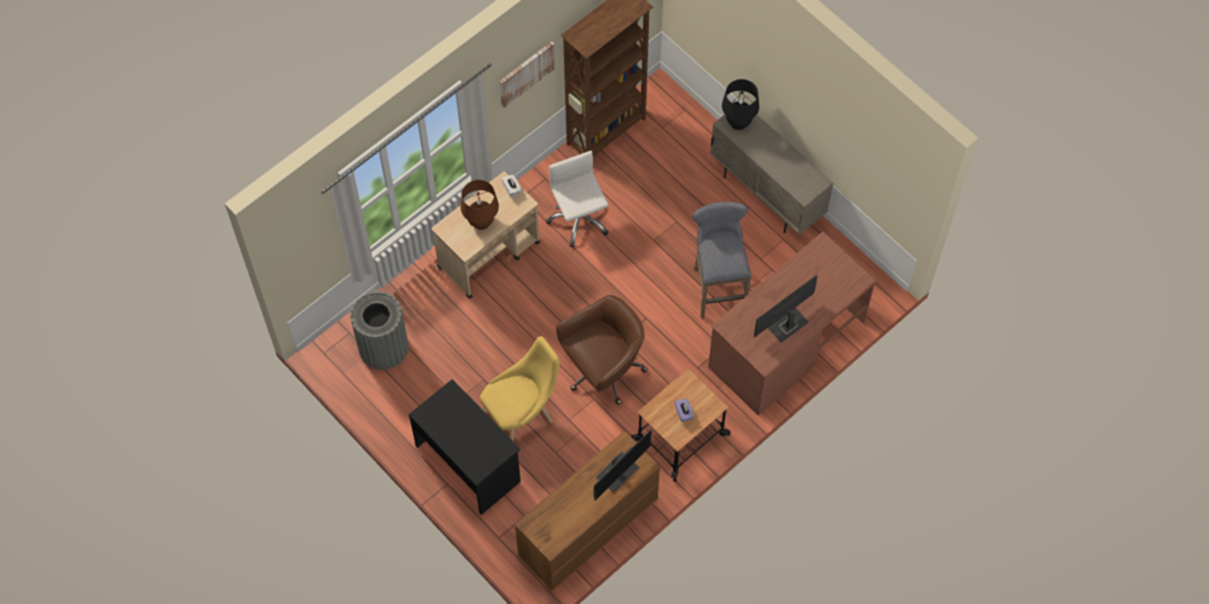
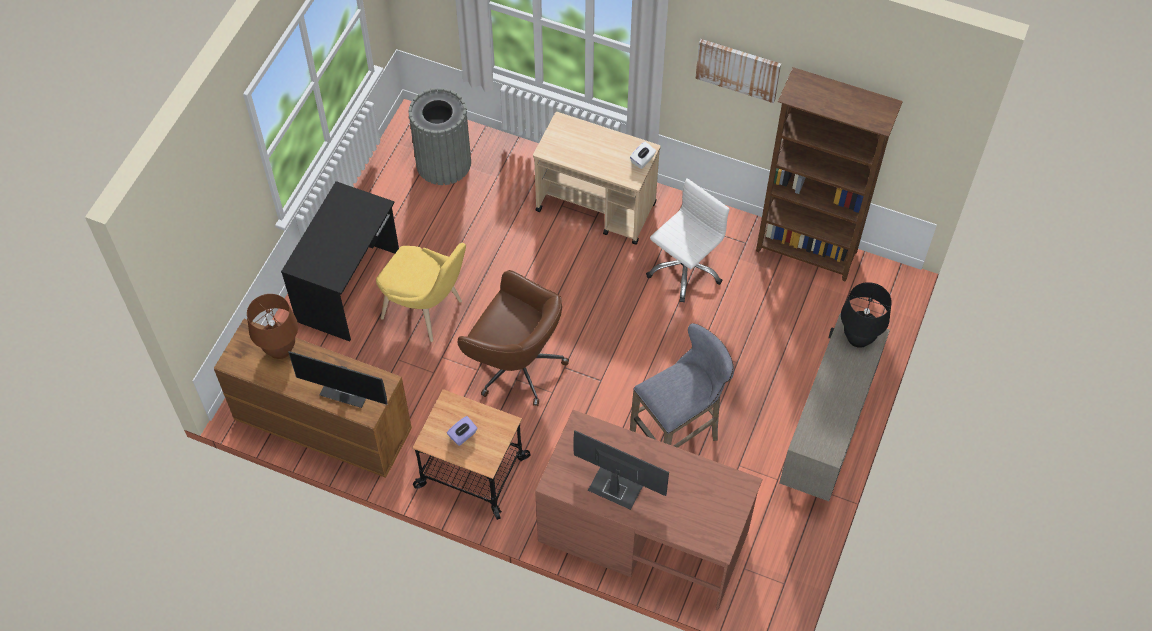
camera: 65 degrees right, 5 degrees down
brown table lamp [461,180,499,230] -> brown table lamp moved to [247,294,298,359]

